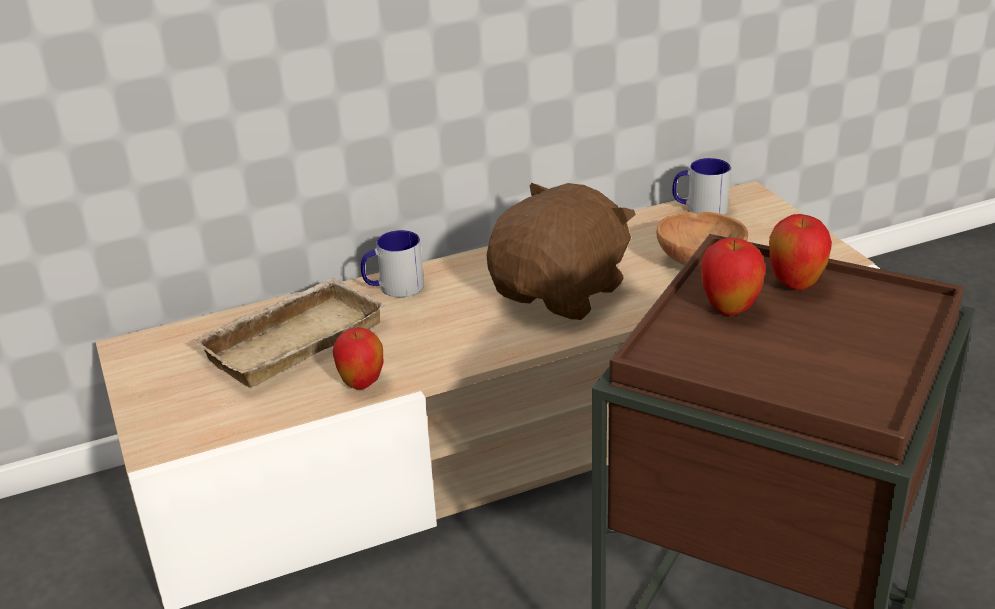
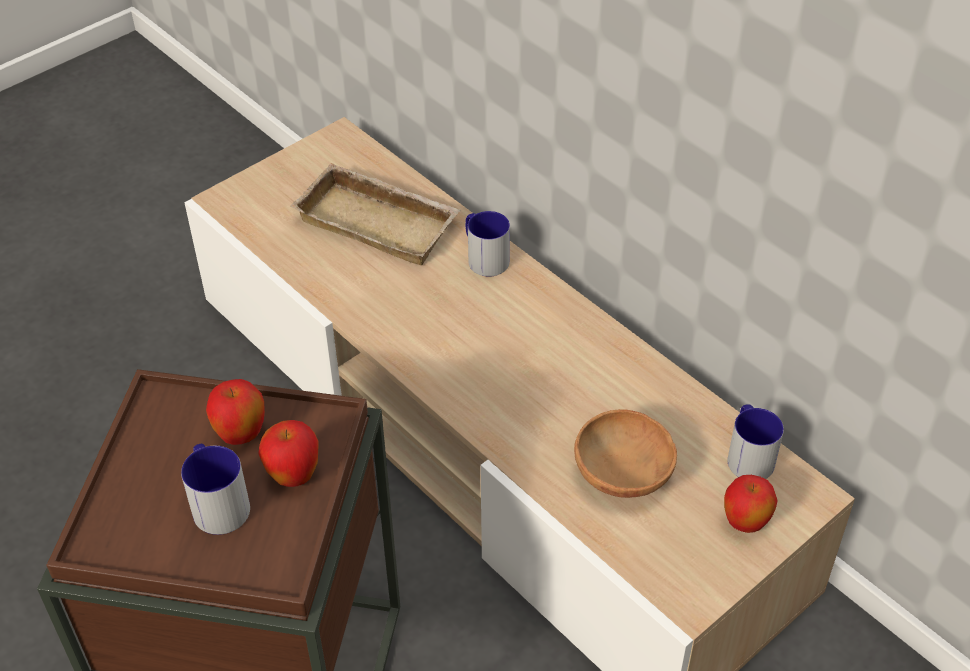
camera: 70 degrees right, 15 degrees up
apple [333,327,383,390] -> apple moved to [724,475,778,533]
brown plush toy [486,182,636,320] -> none
none -> mug [181,444,250,535]

